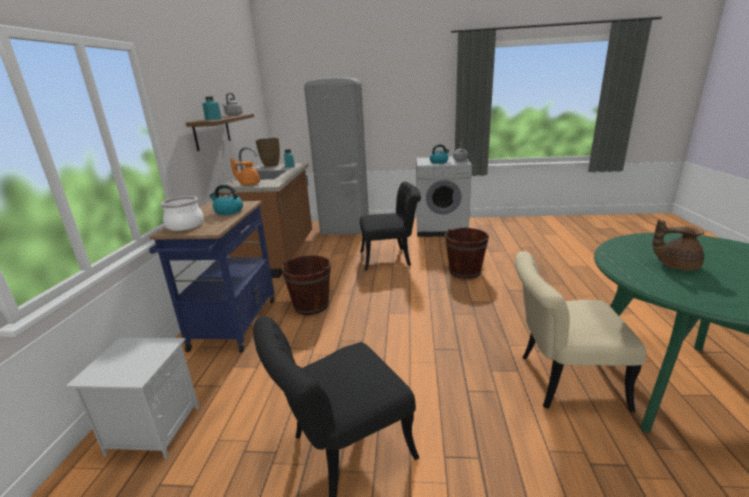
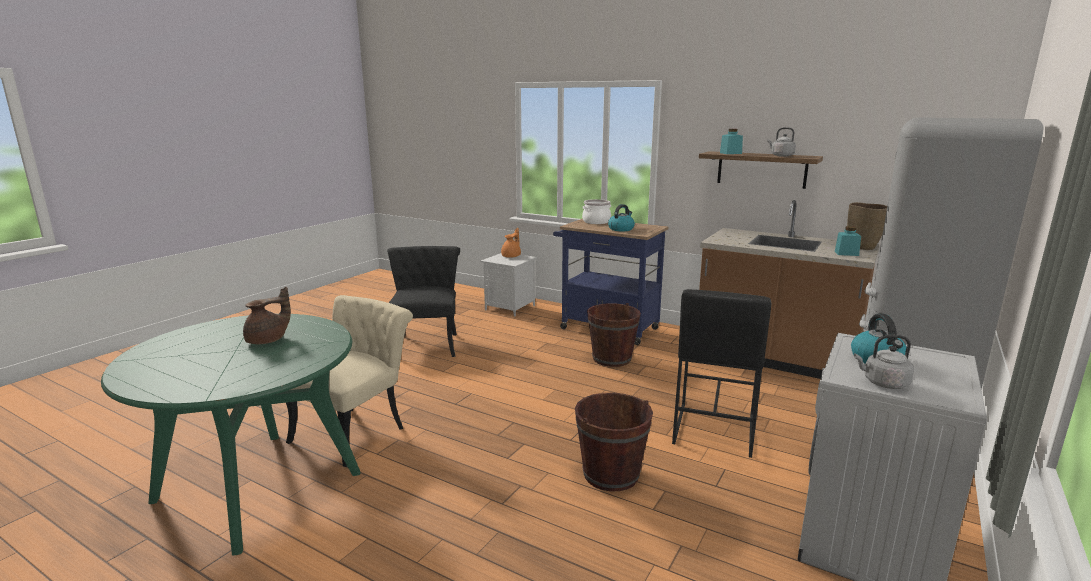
camera: 115 degrees right, 5 degrees down
orange teapot [230,158,260,185] -> orange teapot moved to [501,228,521,258]
black chair [360,182,421,271] -> black stool [672,289,771,458]

